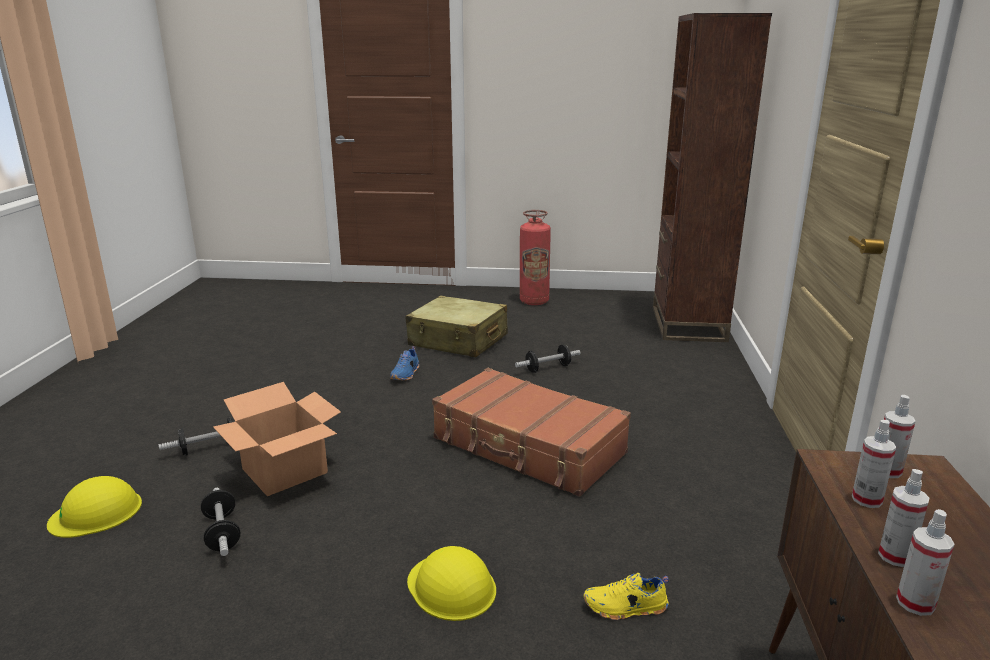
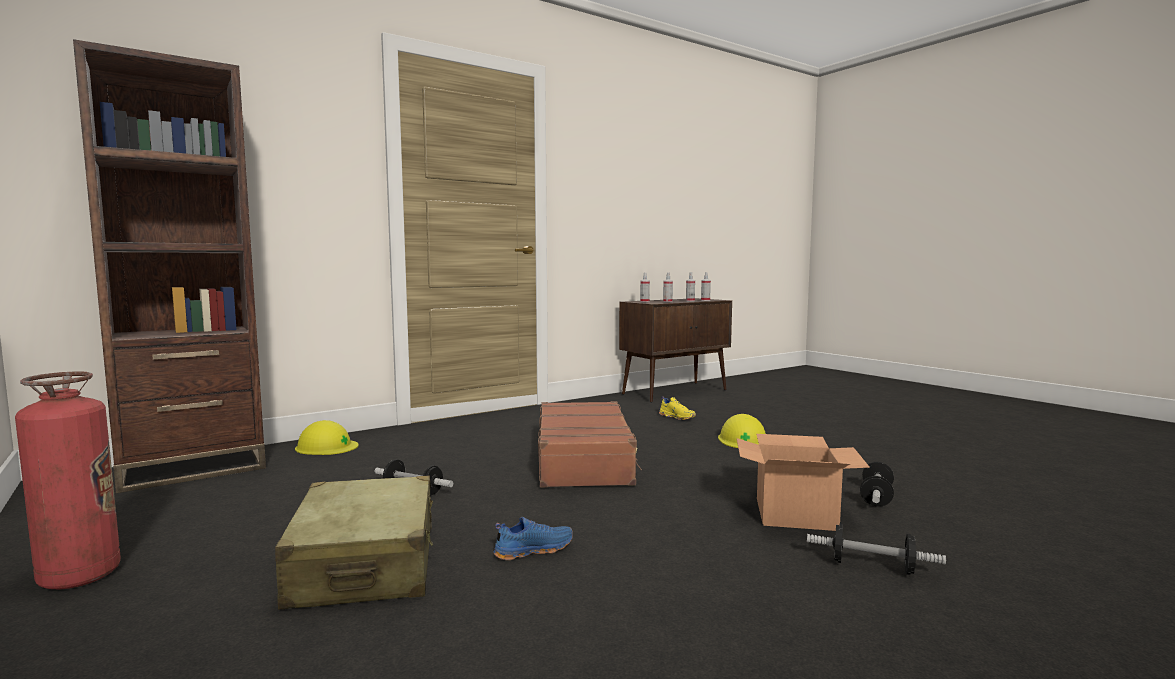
camera: 130 degrees left, 15 degrees down
yellow hard hat [47,476,142,538] -> yellow hard hat moved to [295,420,359,455]

